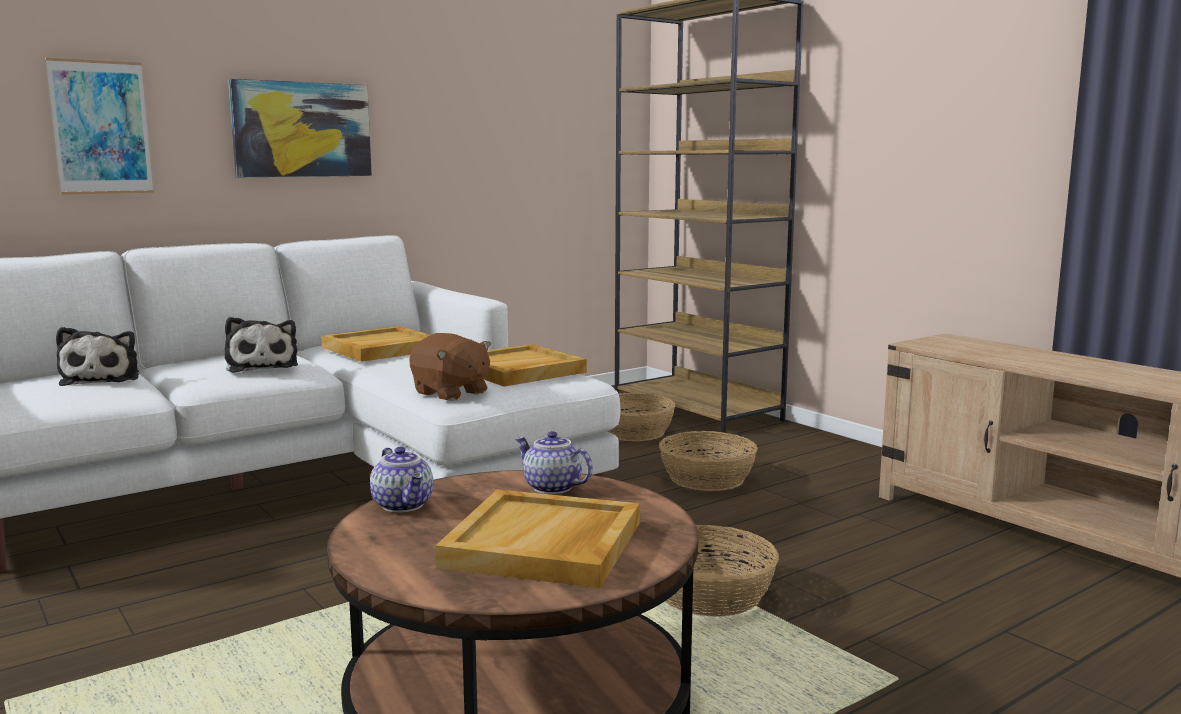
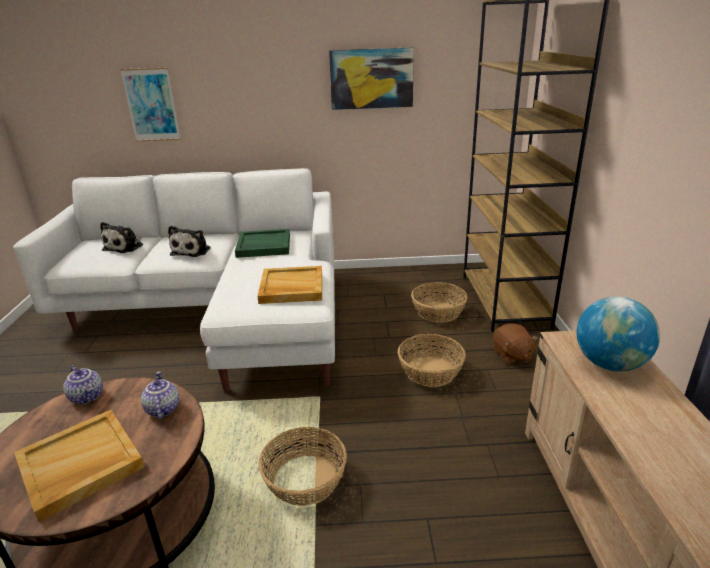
camera: 35 degrees right, 15 degrees up
picture [228,79,372,177] -> picture moved to [329,47,414,110]
beige tray [321,326,430,362] -> green tray [235,229,290,258]
teapot [370,447,433,513] -> teapot turned 45 degrees counterclockwise [63,365,103,404]
brown plush toy [409,333,491,401] -> brown plush toy moved to [493,324,538,365]
none -> globe [577,297,660,372]

